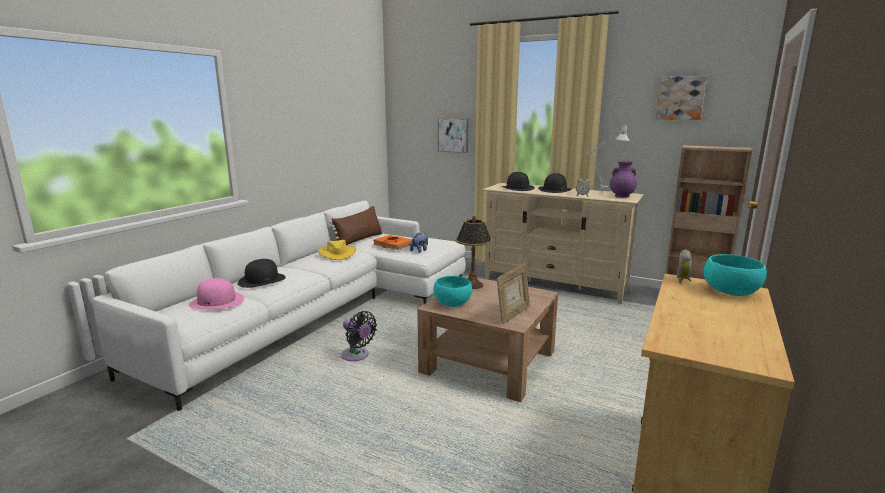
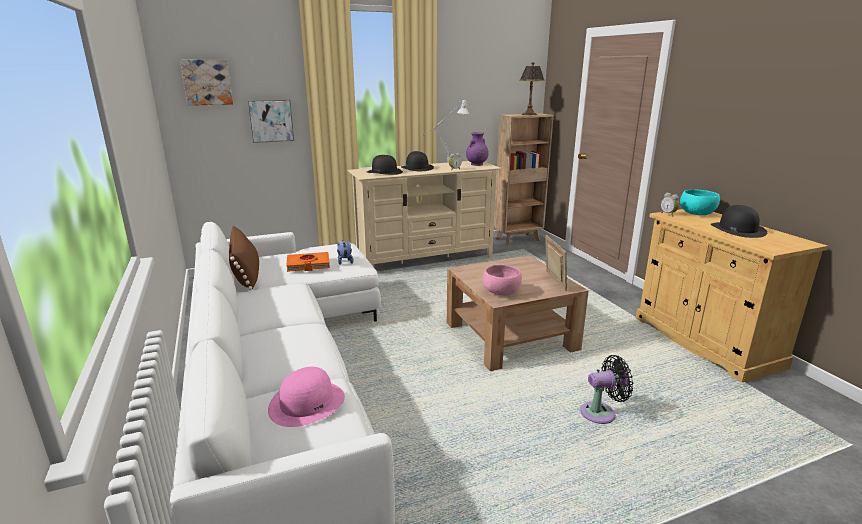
camera: 50 degrees left, 5 degrees up
black hat [238,259,286,288] -> black hat moved to [711,205,767,238]
yellow hat [318,240,356,260] -> none
black fan [341,311,377,361] -> black fan moved to [580,355,633,424]
turquoise bowl [434,276,472,307] -> pink bowl [483,265,522,296]
table lamp [456,216,492,289] -> table lamp moved to [519,62,545,115]
picture [656,76,707,120] -> picture moved to [180,60,233,106]

